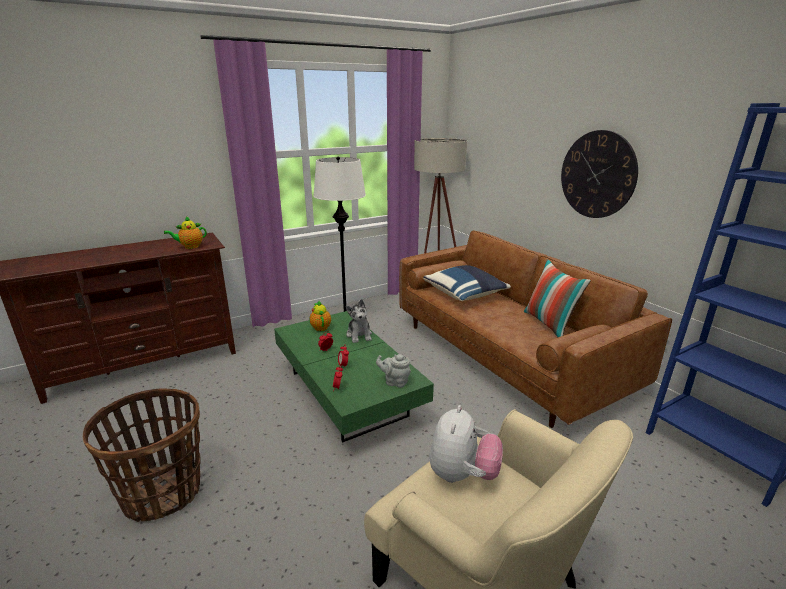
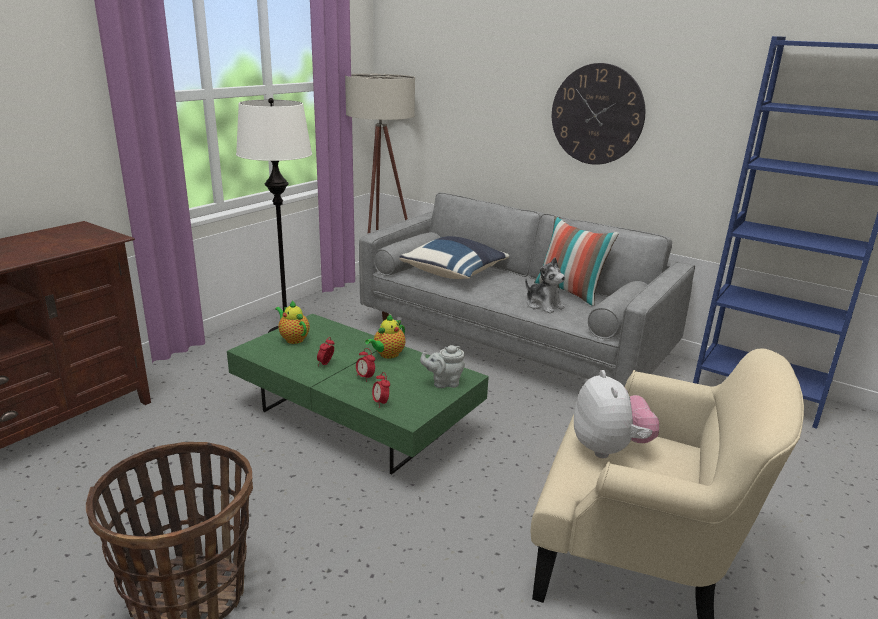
camera: 25 degrees left, 0 degrees up
teapot [164,216,207,249] -> teapot moved to [365,314,406,359]
plush toy [346,299,372,343] -> plush toy moved to [525,257,565,314]
brown sofa [399,230,672,428] -> grey sofa [359,192,695,387]

